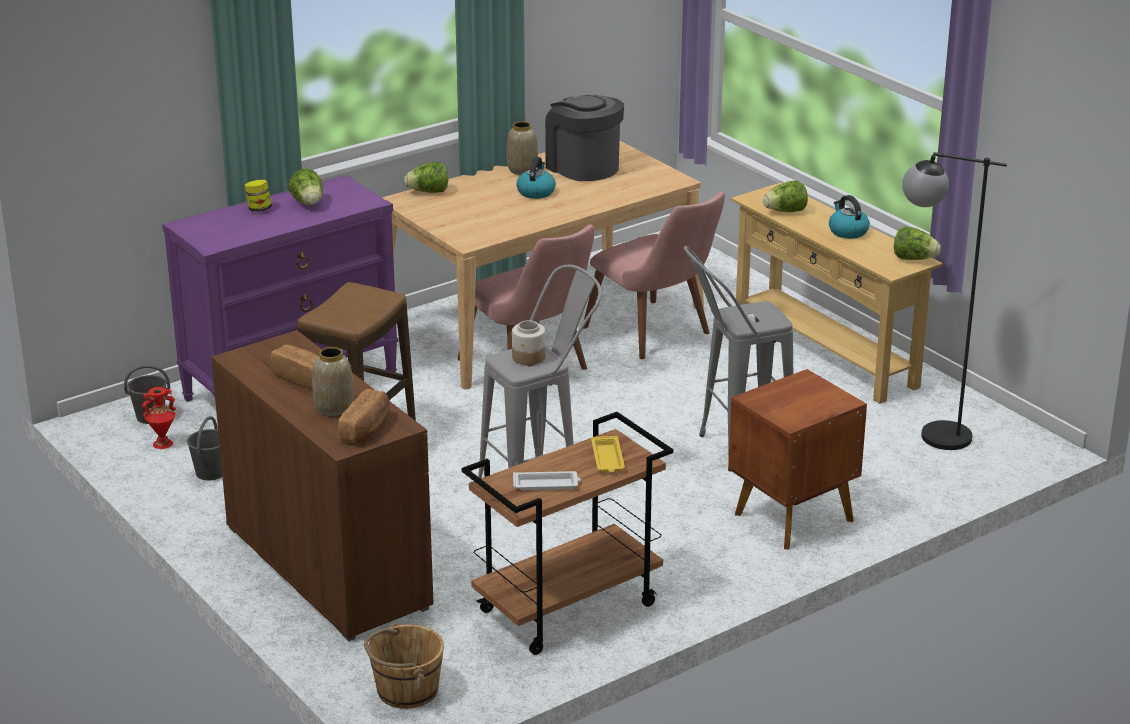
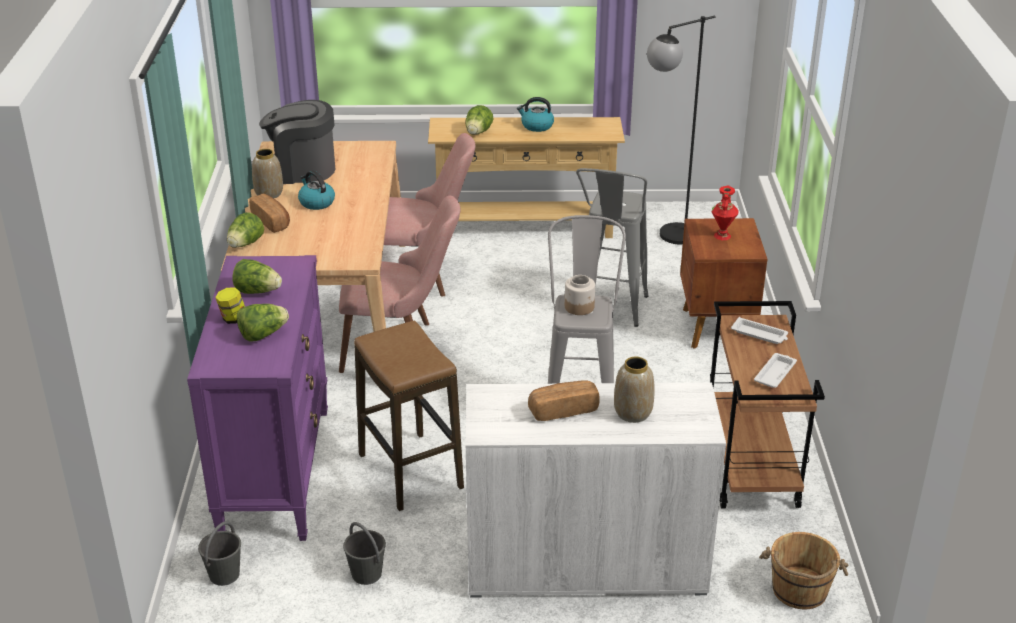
camera: 55 degrees left, 5 degrees up
red vase [142,387,176,449] -> red vase moved to [712,185,739,240]
brown cabinet [211,330,434,642] -> white cabinet [465,382,726,597]
bread [338,389,390,444] -> bread moved to [249,194,290,233]
yellow tray [591,436,625,473] -> white tray [731,317,788,344]
lettuce [894,226,941,260] -> lettuce moved to [237,304,289,342]

